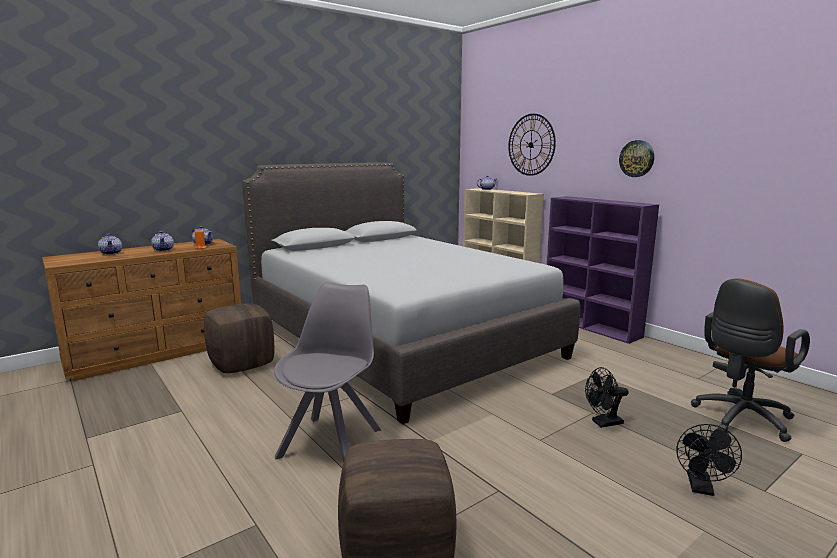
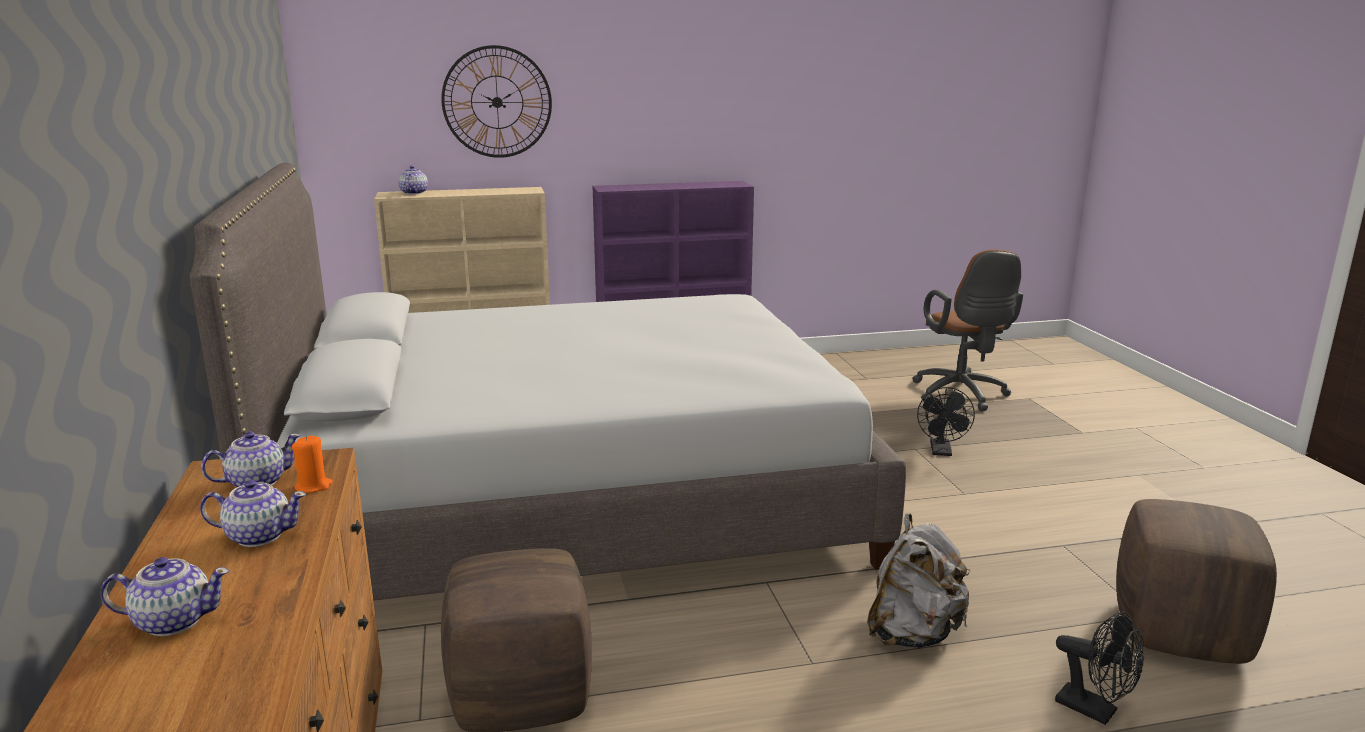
camera: 65 degrees left, 5 degrees up
grey chair [274,282,381,463] -> grey backpack [867,513,971,648]
wall clock [619,140,654,177] -> none
black fan [676,424,742,496] -> black fan moved to [1055,612,1144,725]

